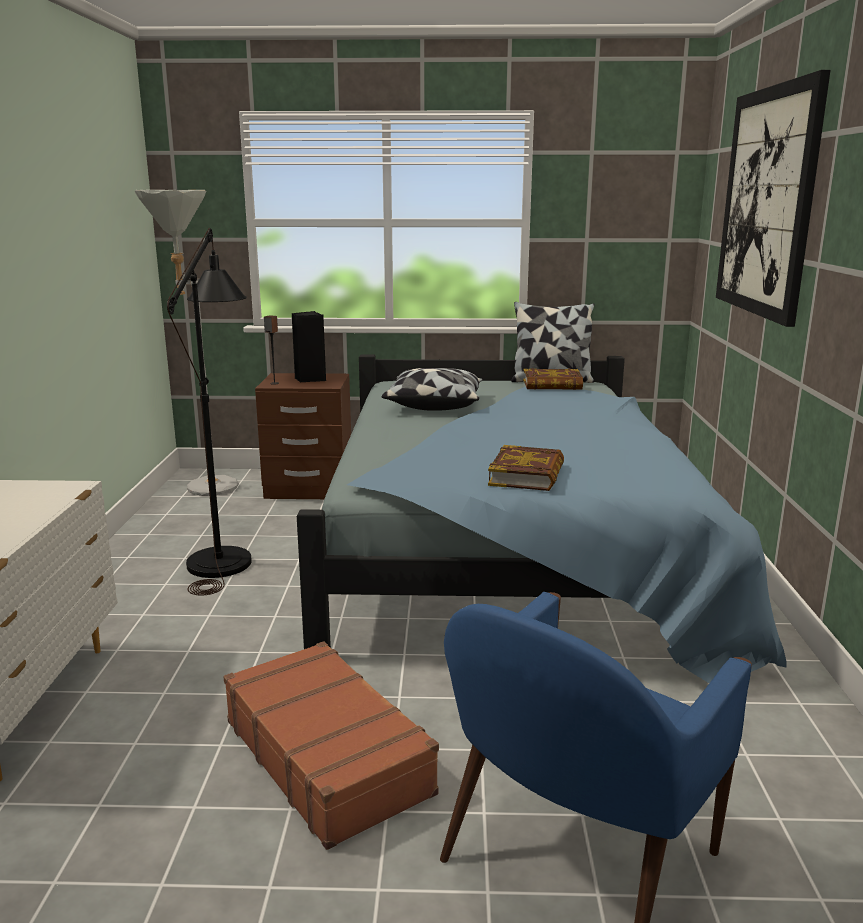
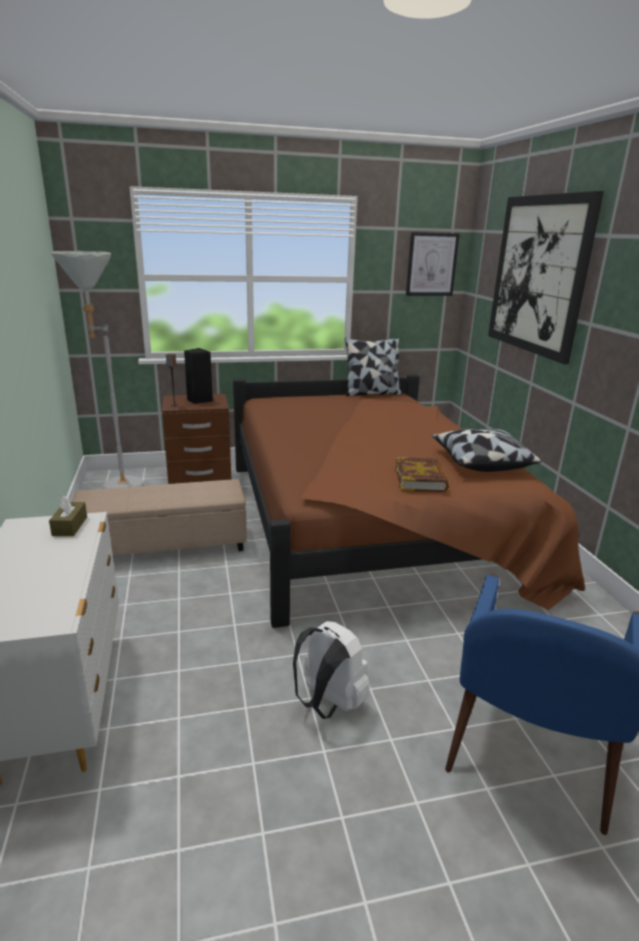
camera: 15 degrees left, 5 degrees up
black floor lamp [167,228,252,596] -> beige ottoman [72,479,247,556]
brown suitcase [223,641,439,850] -> white backpack [293,621,370,719]
blue bed [297,355,787,683] -> brown bed [233,374,585,628]
pillow [381,368,483,411] -> pillow moved to [432,429,541,472]
book [523,368,583,390] -> none
none -> brown tissue box [49,495,87,536]
none -> picture [406,232,460,296]

